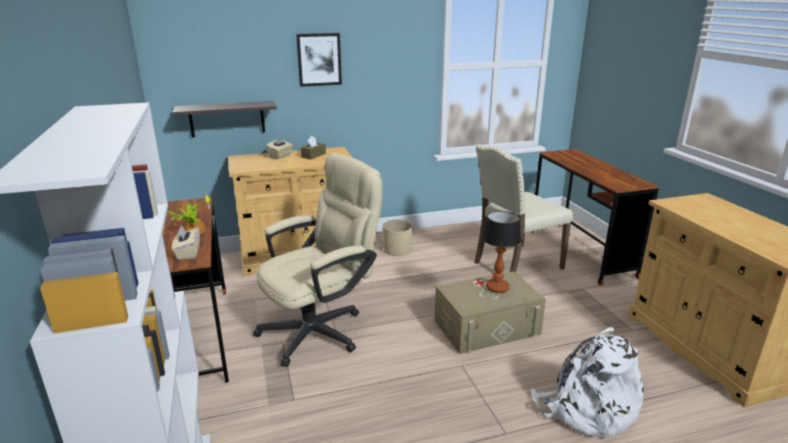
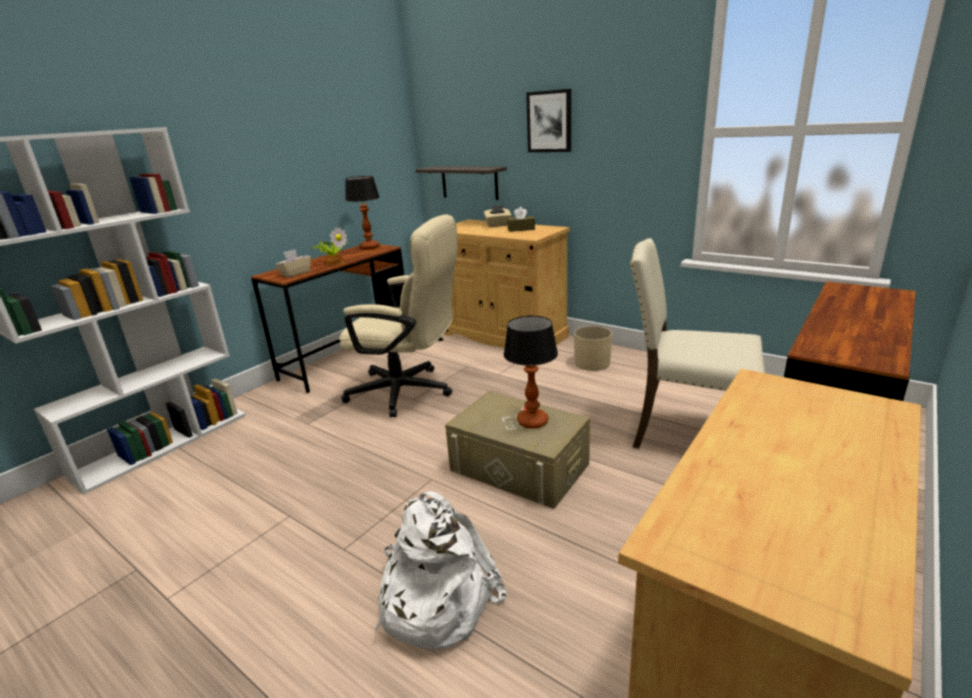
camera: 55 degrees right, 0 degrees up
none -> table lamp [345,176,380,250]

